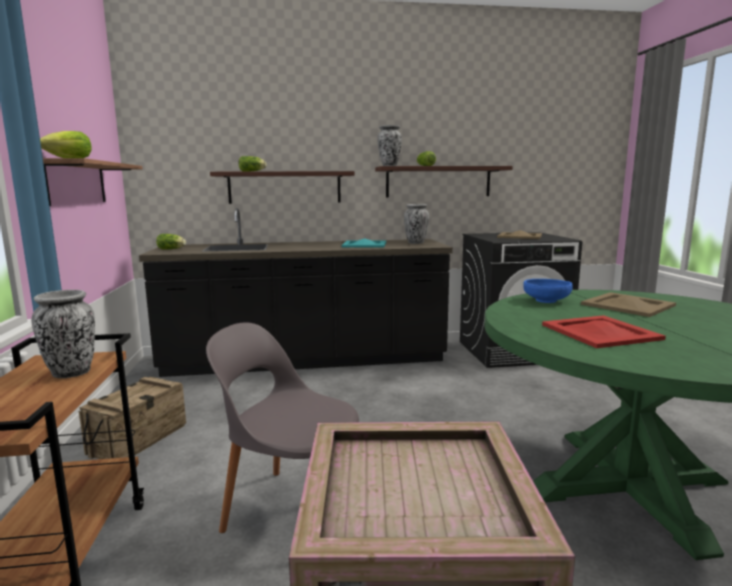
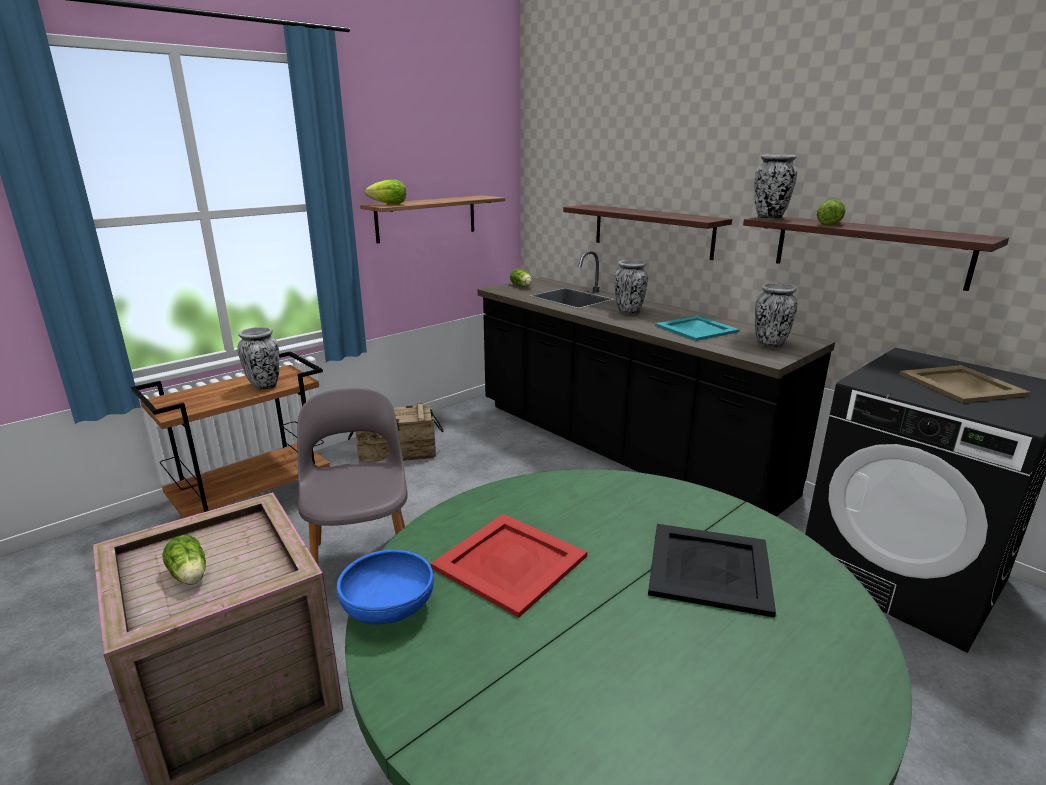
camera: 55 degrees right, 10 degrees up
lettuce [239,156,266,172] -> lettuce moved to [162,535,206,585]
blue bowl [523,279,573,303] -> blue bowl moved to [337,550,434,624]
beige tray [581,292,676,317] -> black tray [648,524,776,618]
none -> vase [614,260,648,315]

